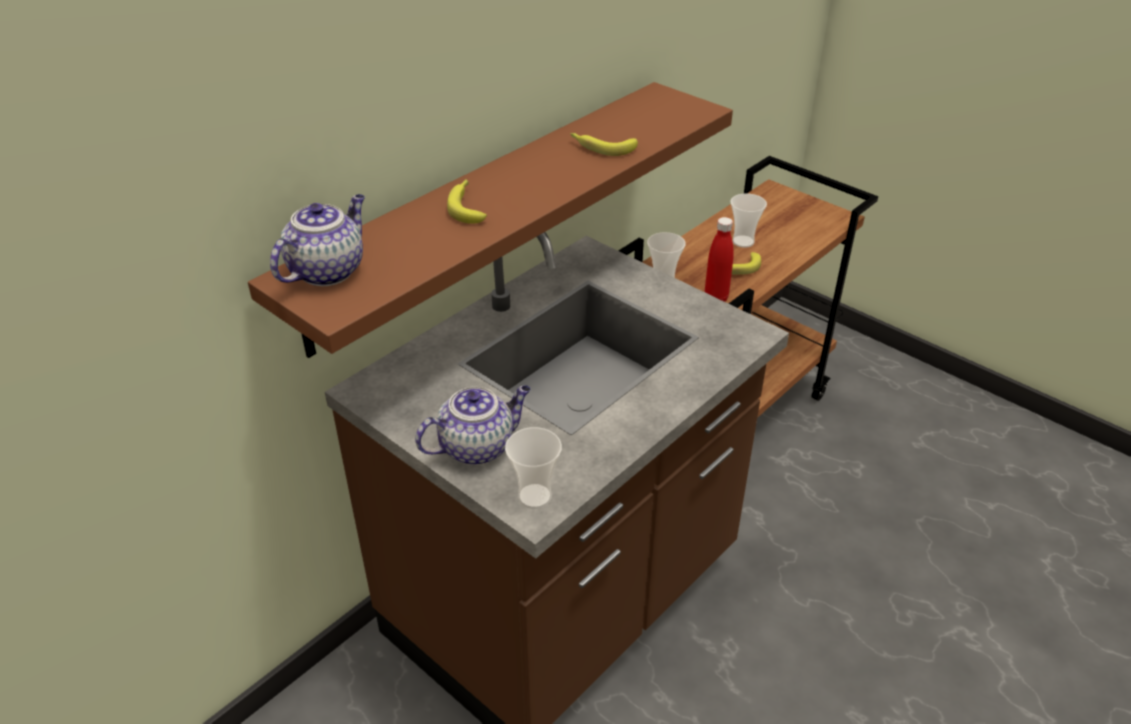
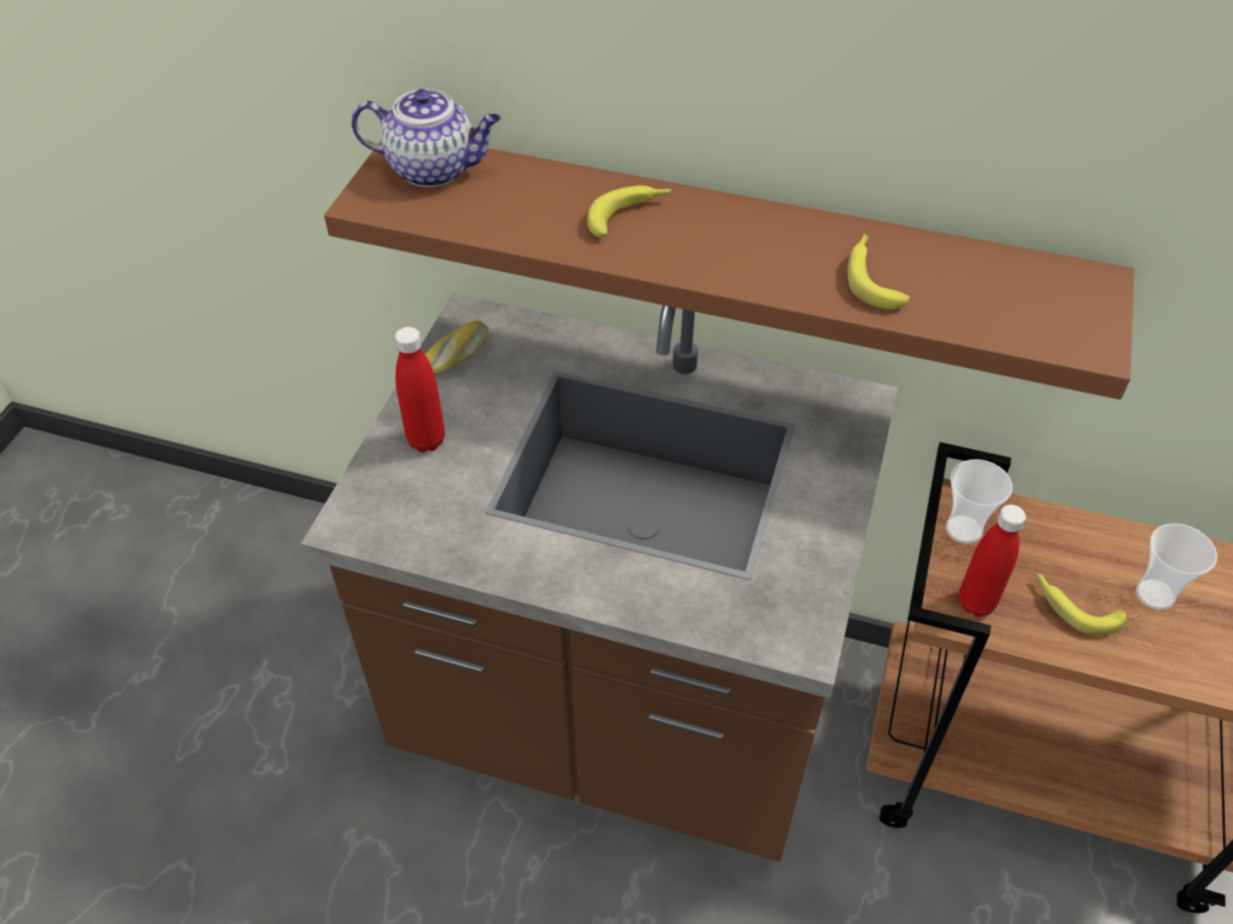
camera: 65 degrees right, 10 degrees up
teapot [415,385,531,465] -> red bottle [395,327,445,452]
cup [505,427,562,509] -> none
none -> bread [425,320,489,375]

